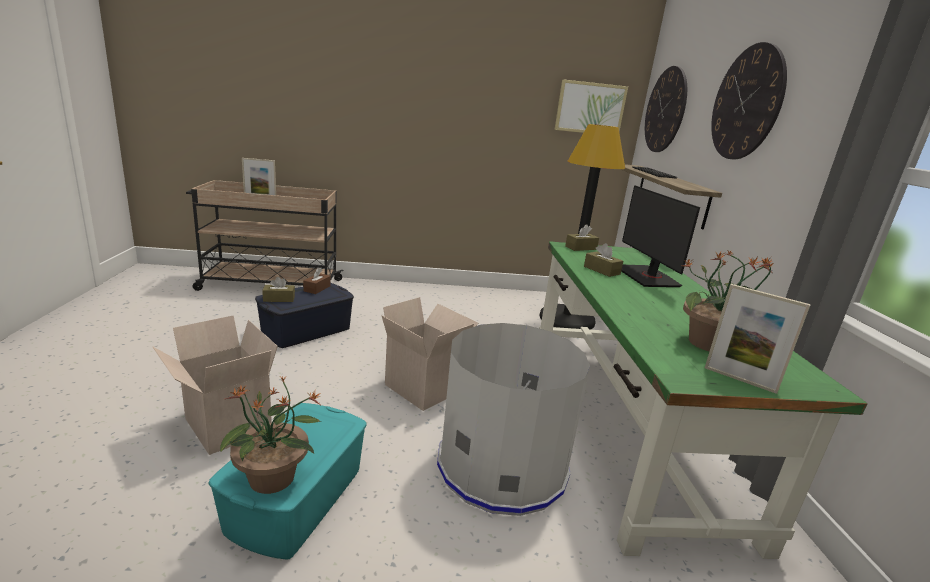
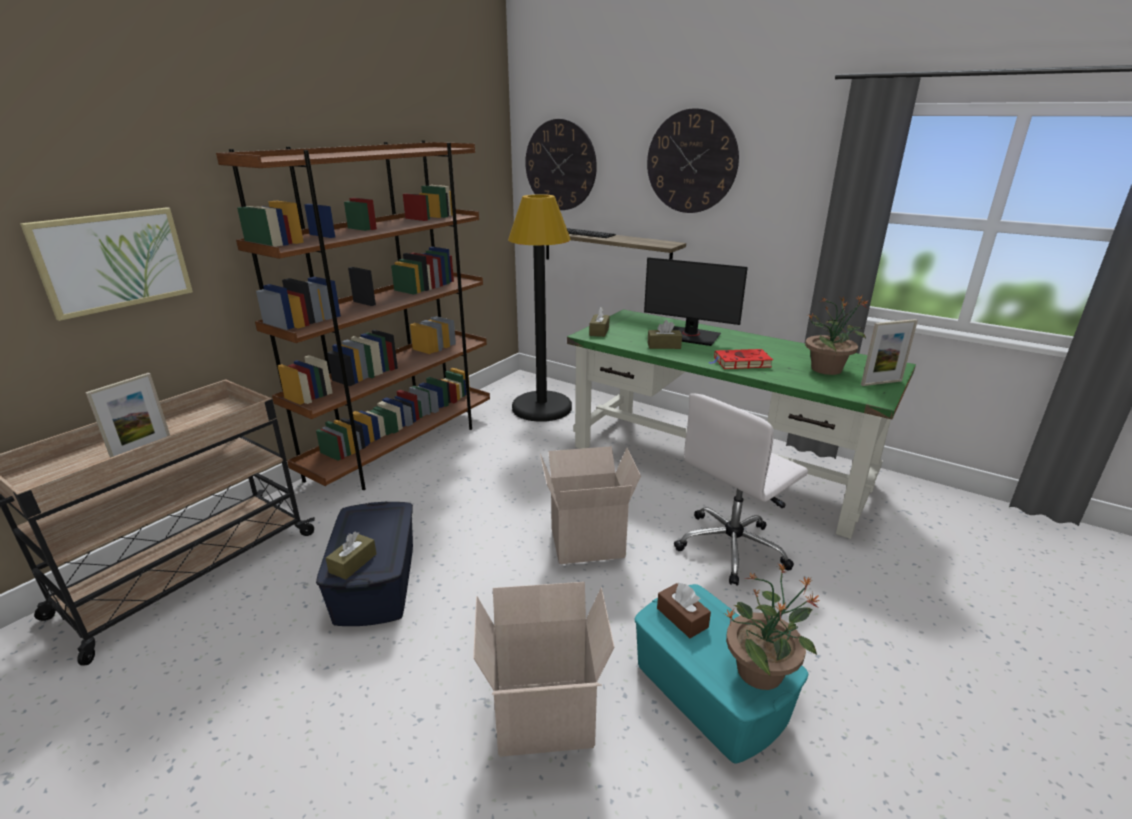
camera: 50 degrees left, 5 degrees up
brown tissue box [303,268,331,294] -> brown tissue box moved to [657,582,711,638]
grey trash can [437,323,590,516] -> white office chair [674,393,808,586]
picture [555,79,628,133] -> picture moved to [20,207,193,321]
none -> brown bookcase [216,140,490,490]
none -> red book [708,349,773,369]

